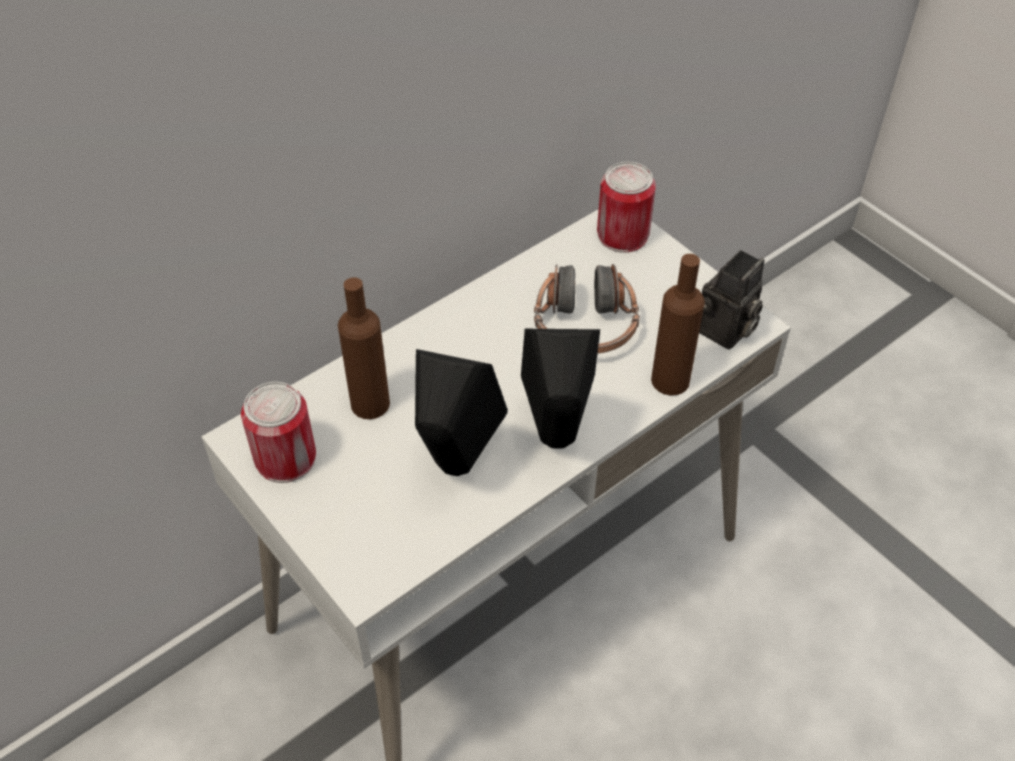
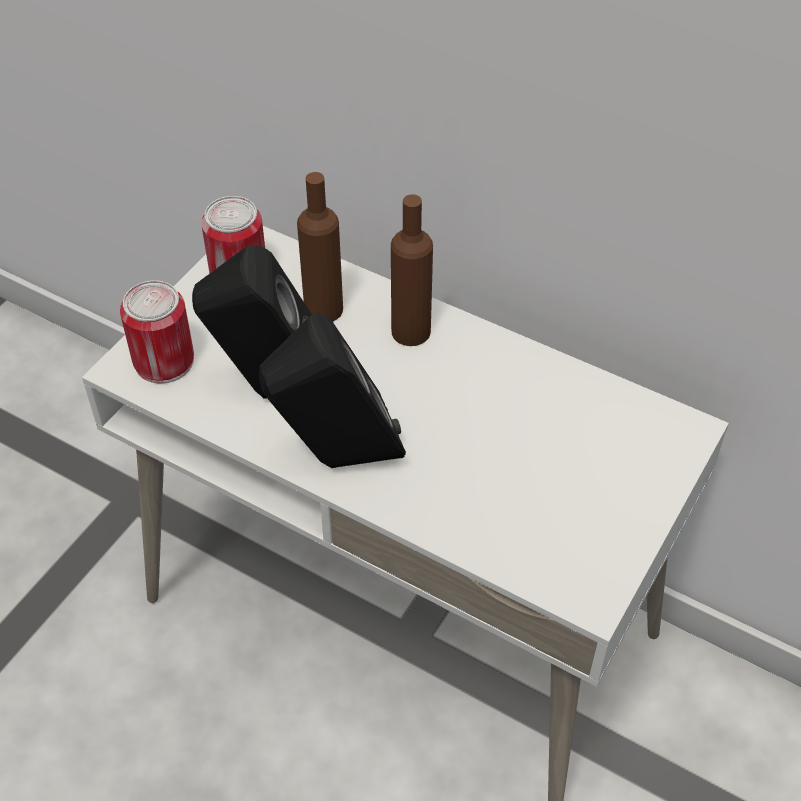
camera: 70 degrees right, 0 degrees up
headphones [534,264,640,354] -> none
can [597,162,656,253] -> can moved to [120,280,194,383]
brown bottle [651,254,705,396] -> brown bottle moved to [391,194,433,346]
camera [699,250,765,350] -> none

